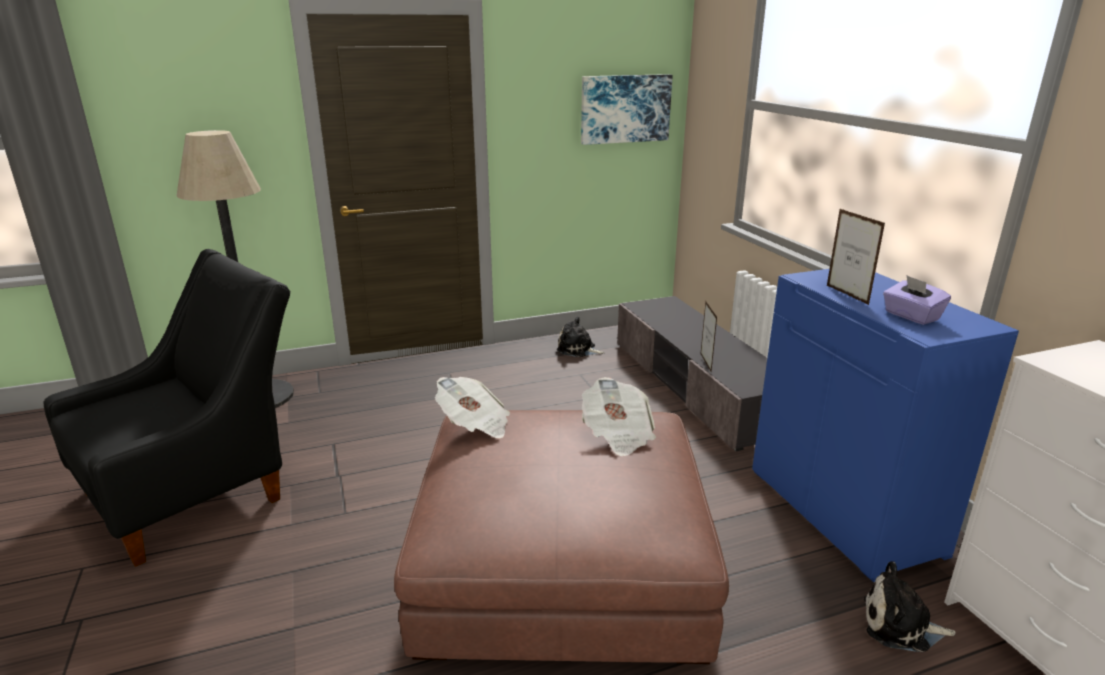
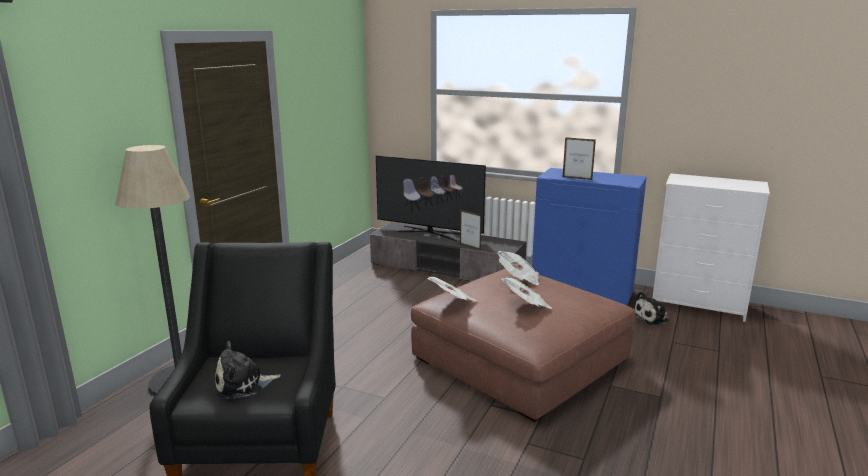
camera: 45 degrees left, 5 degrees down
plush toy [557,316,605,357] -> plush toy moved to [215,341,281,399]
picture [581,74,673,145] -> none
purple tissue box [883,276,951,325] -> none
none -> television [376,156,486,241]
none -> newspaper [501,277,552,309]

